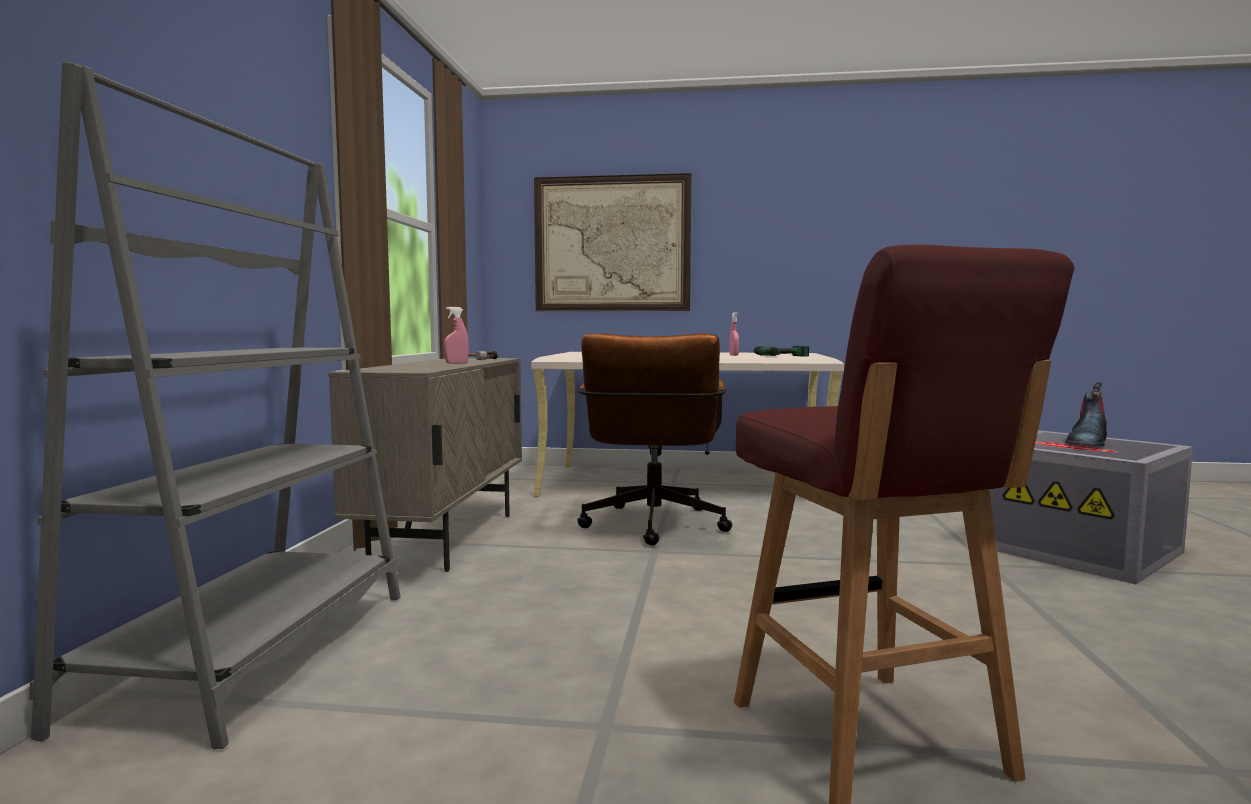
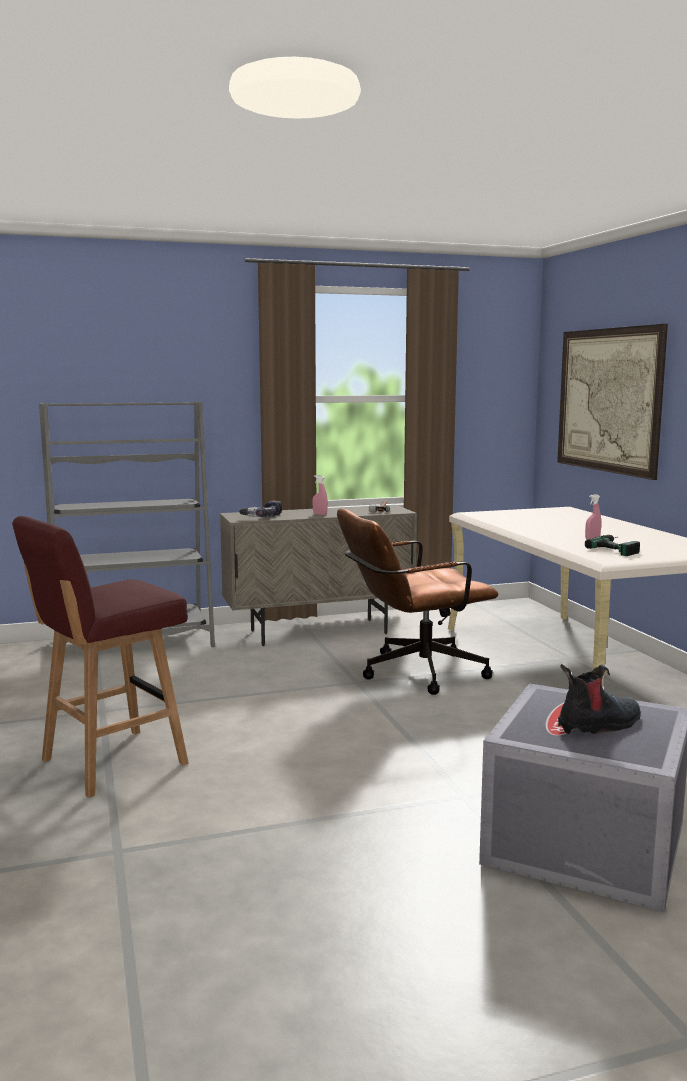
camera: 65 degrees right, 5 degrees up
boot [1065,382,1107,447] -> boot turned 135 degrees clockwise [558,664,641,734]
none -> power drill [239,501,282,517]

